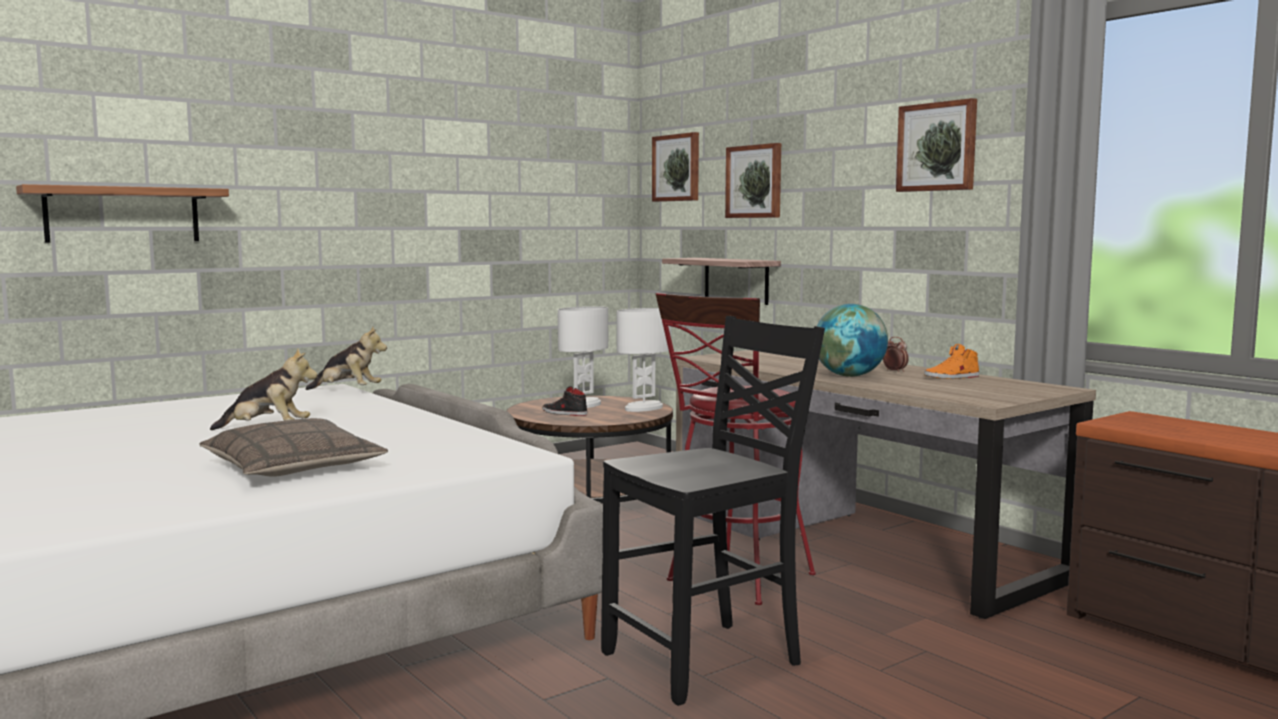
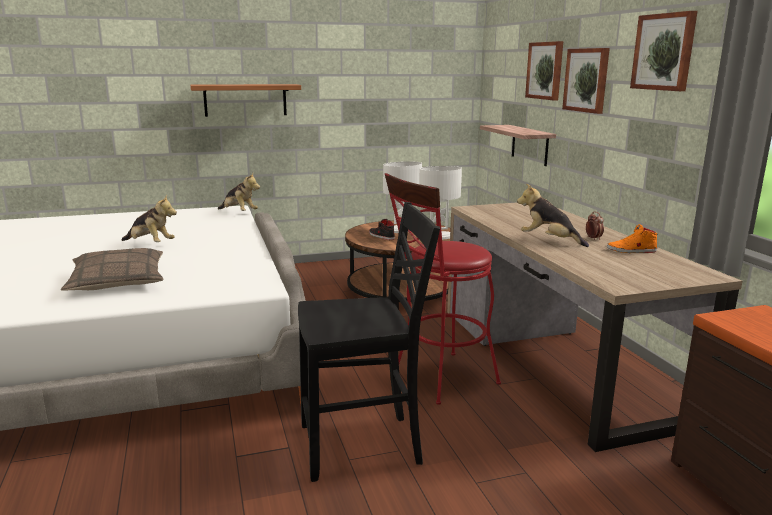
camera: 20 degrees right, 10 degrees up
shelf [16,184,229,243] -> shelf moved to [190,84,301,117]
picture [652,132,699,202] -> picture moved to [562,48,610,114]
globe [817,304,888,377] -> plush toy [517,183,589,247]

